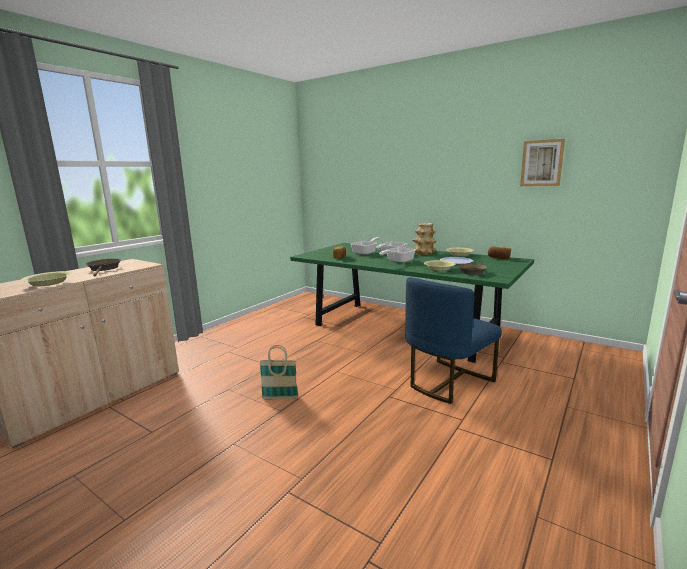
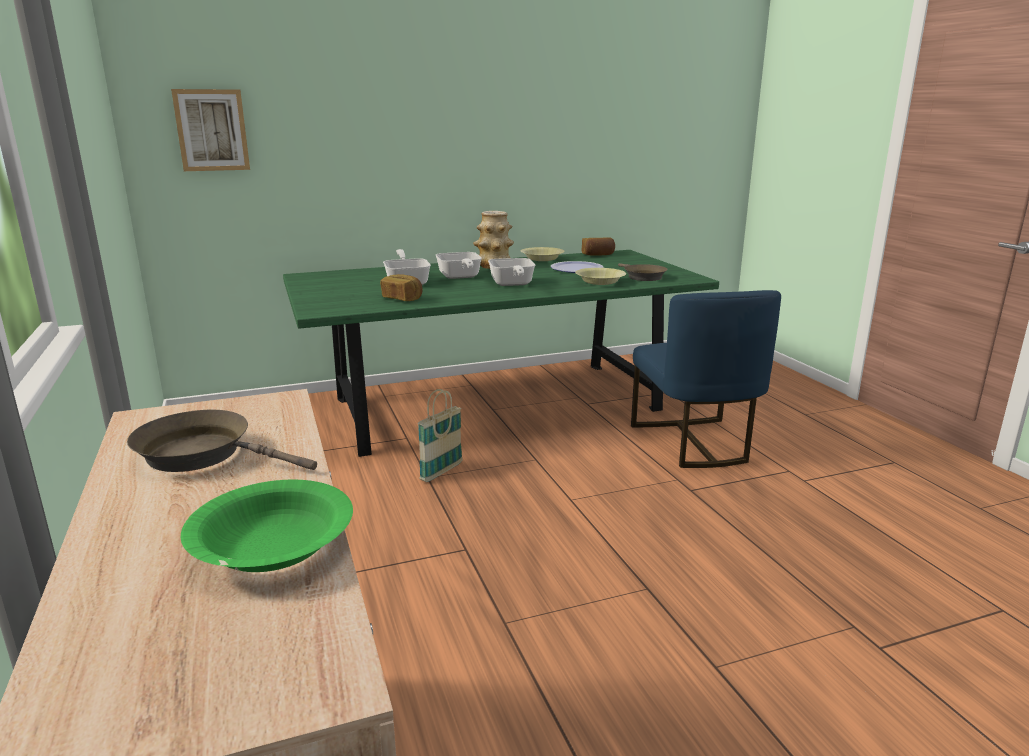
camera: 55 degrees left, 5 degrees up
yellow bowl [21,271,72,286] -> green bowl [181,480,353,572]
basket [259,345,298,399] -> basket moved to [418,389,463,482]
picture [520,139,565,186] -> picture moved to [171,89,250,171]

